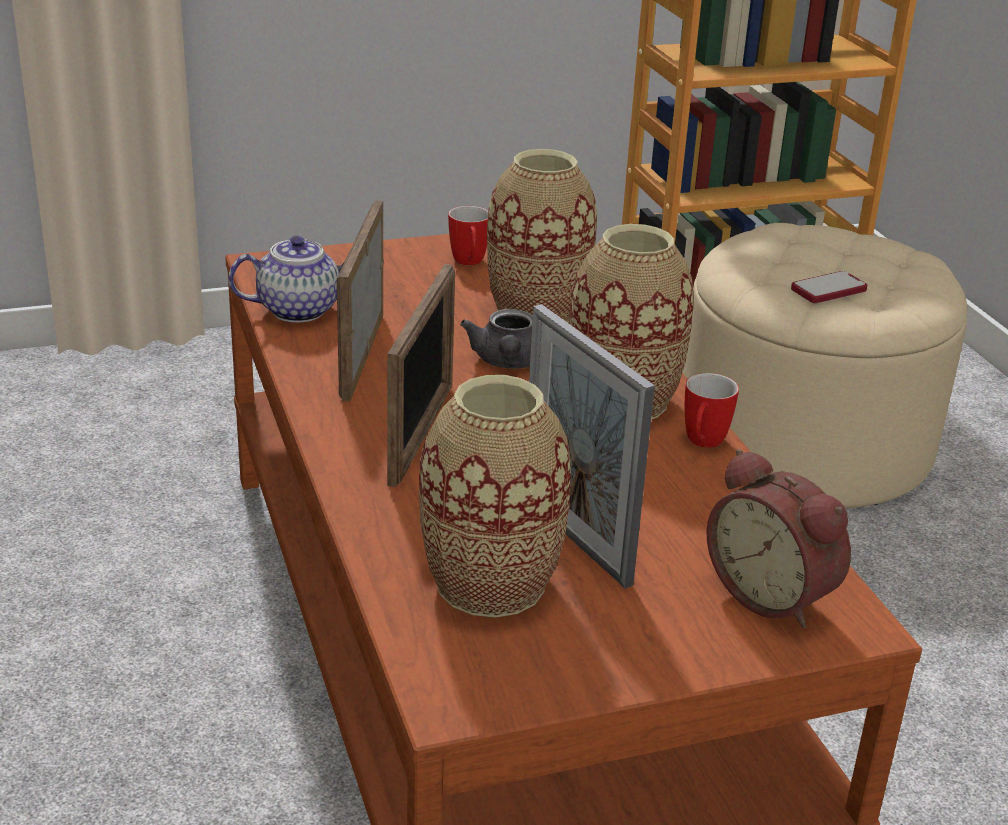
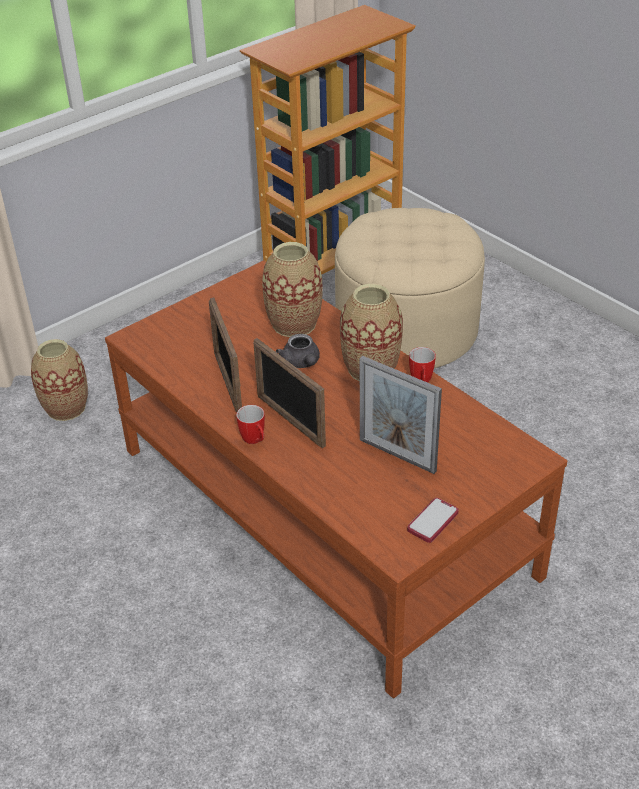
camera: 20 degrees left, 10 degrees up
teapot [228,236,346,323] -> none
picture frame [387,264,455,487] -> picture frame turned 150 degrees clockwise [253,338,326,448]
vase [419,375,571,618] -> vase moved to [31,339,88,421]
mug [448,206,488,265] -> mug moved to [236,405,265,444]
alarm clock [707,449,851,628] -> none
phone [791,271,867,303] -> phone moved to [407,498,459,543]

